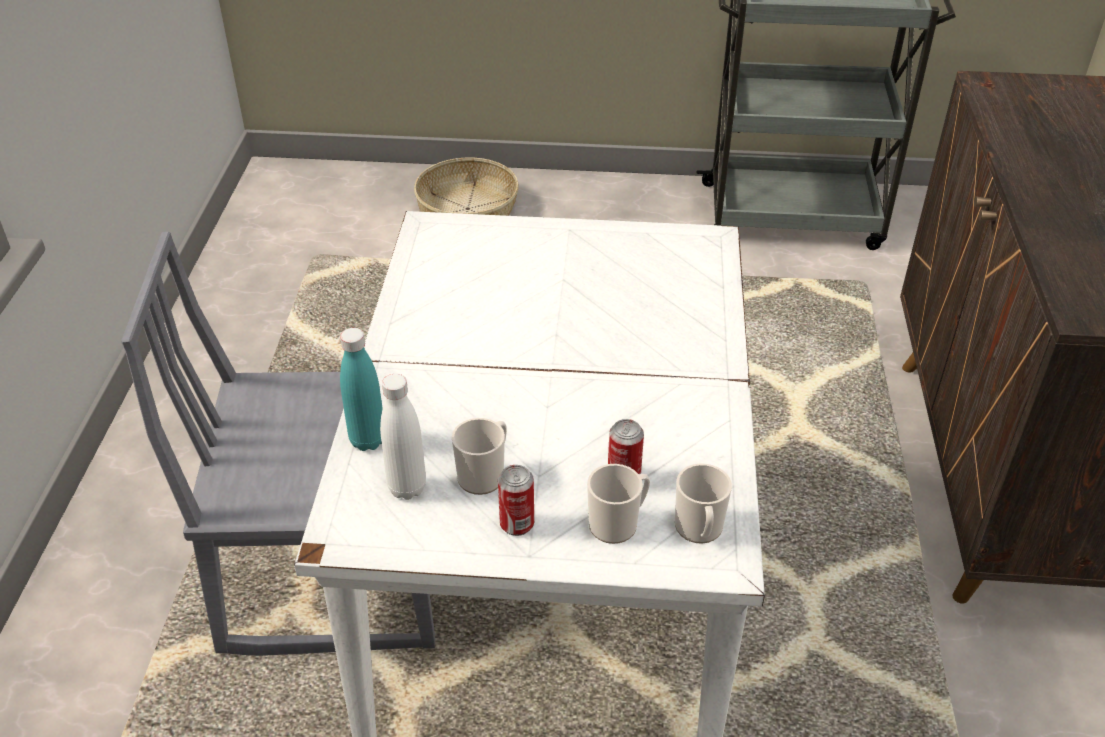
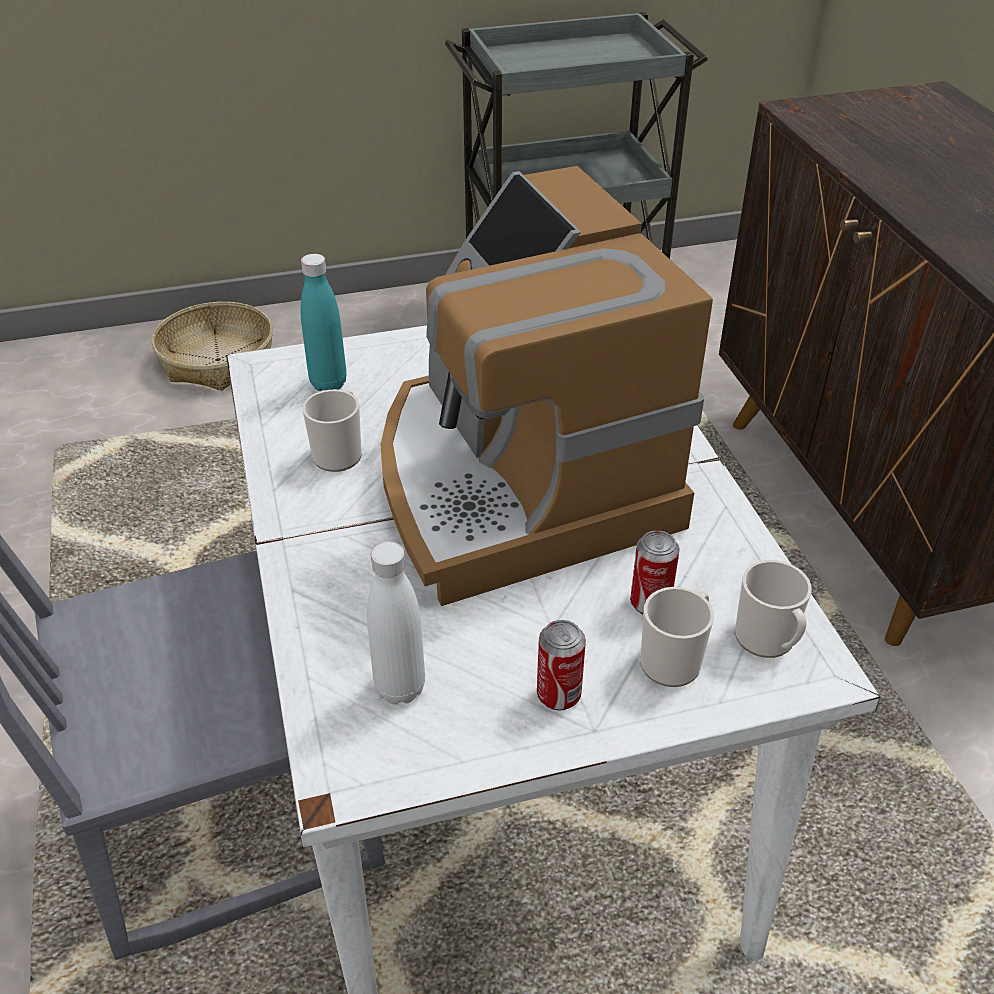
camera: 20 degrees left, 0 degrees up
turquoise bottle [340,328,383,451] -> turquoise bottle moved to [301,254,346,391]
mug [452,418,507,495] -> mug moved to [302,390,362,472]
none -> coffee machine [380,166,713,606]

